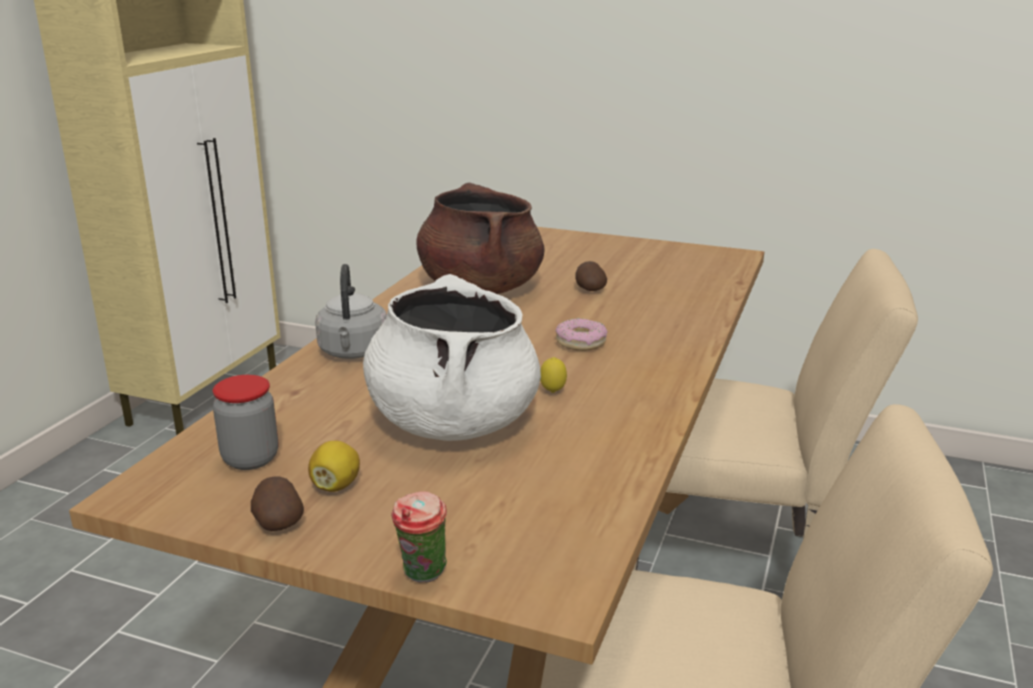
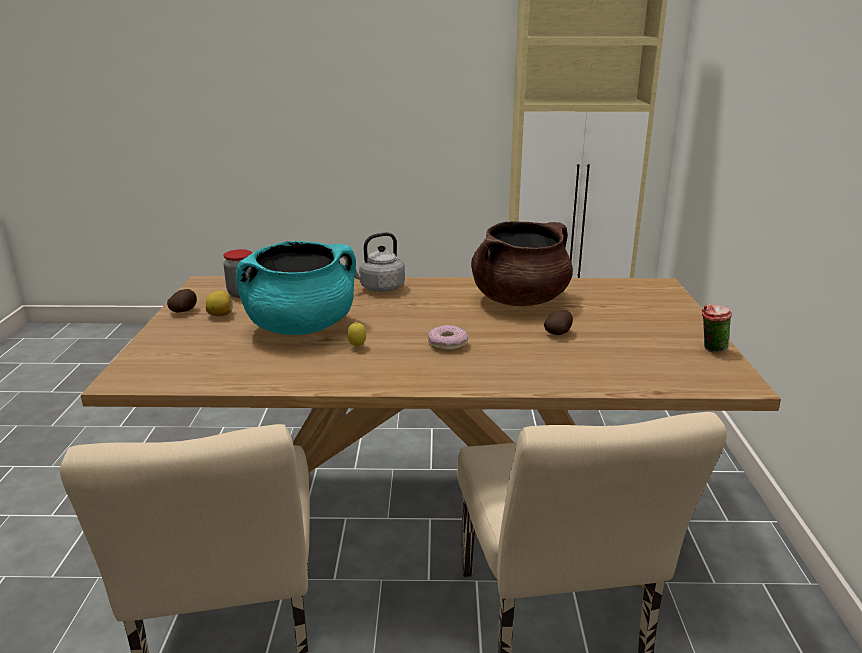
camera: 70 degrees right, 0 degrees up
white cooking pot [363,274,541,441] -> turquoise cooking pot [236,241,356,335]
cup [391,492,447,583] -> cup moved to [702,304,732,352]

